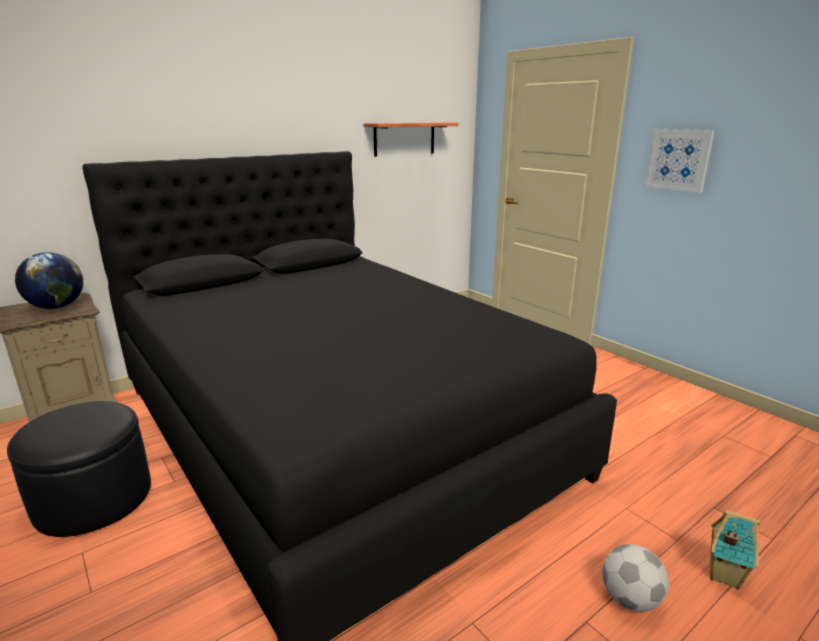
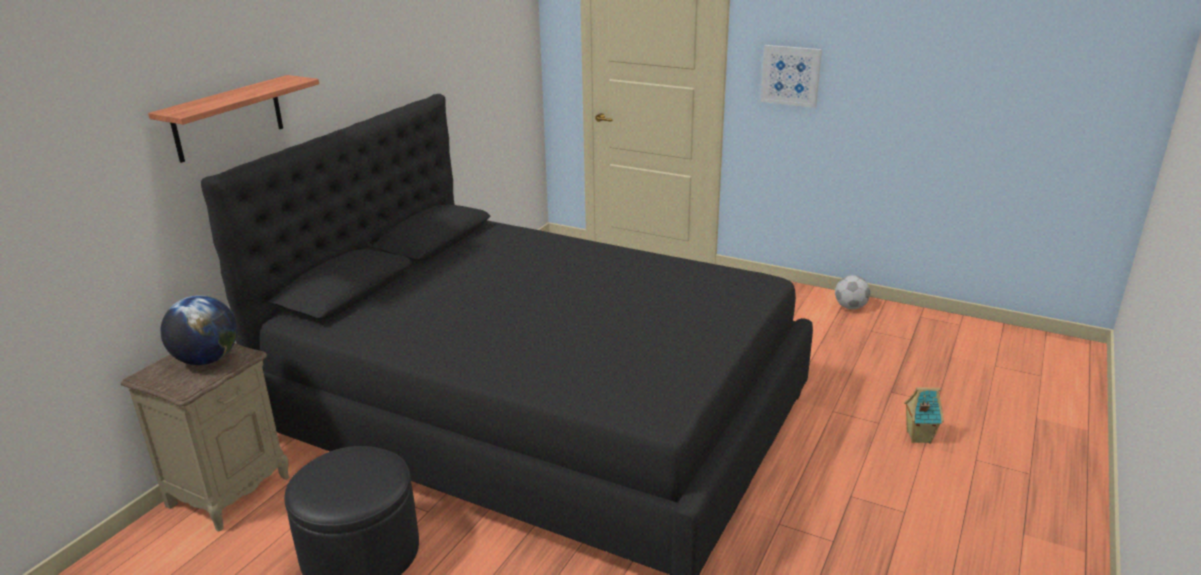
camera: 25 degrees left, 5 degrees up
shelf [363,122,458,157] -> shelf moved to [148,75,319,163]
football [602,544,669,612] -> football moved to [835,275,870,309]

